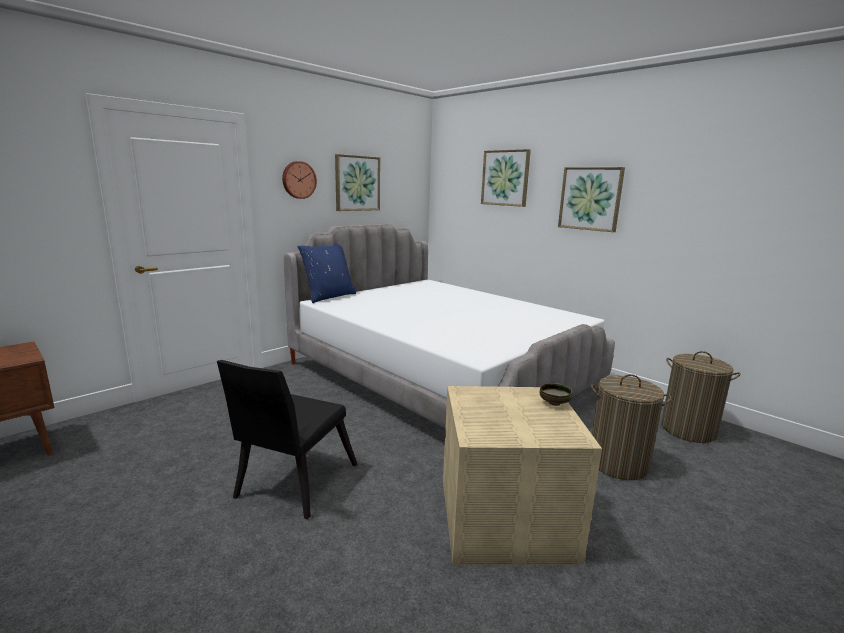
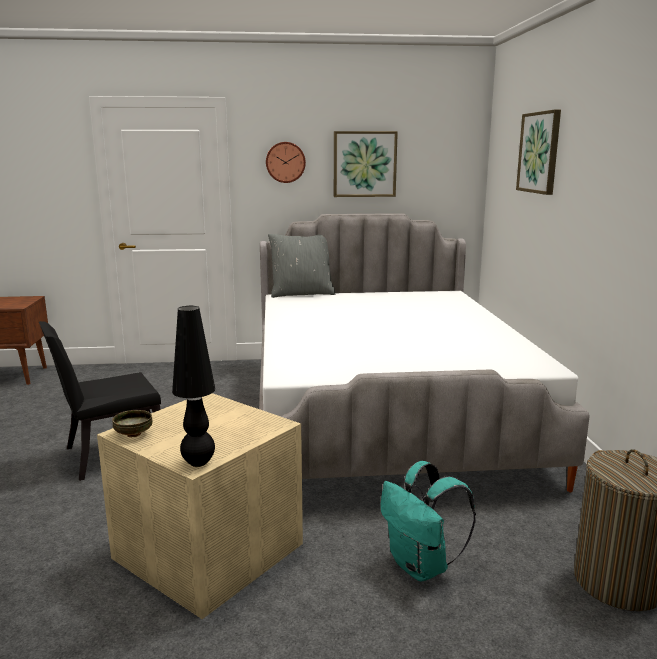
camera: 40 degrees right, 0 degrees up
blue pillow [297,244,356,303] -> grey pillow [268,234,335,298]
bowl [540,383,572,406] -> bowl moved to [112,410,152,437]
picture [558,167,625,232] -> none
laundry basket [591,374,671,480] -> turquoise backpack [380,461,476,582]
none -> black table lamp [172,306,215,467]

